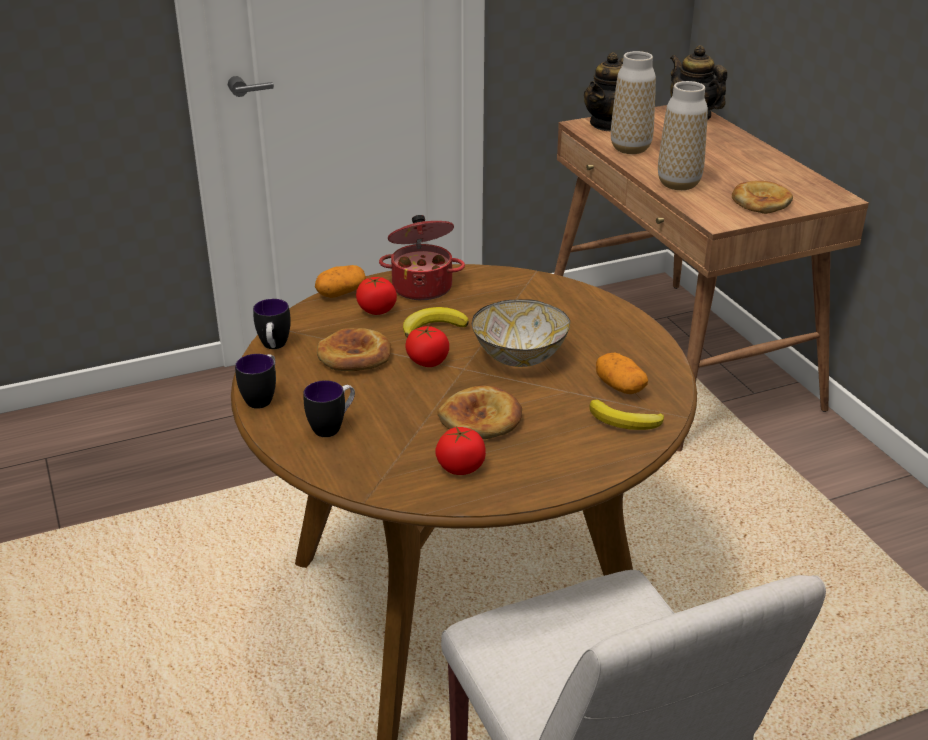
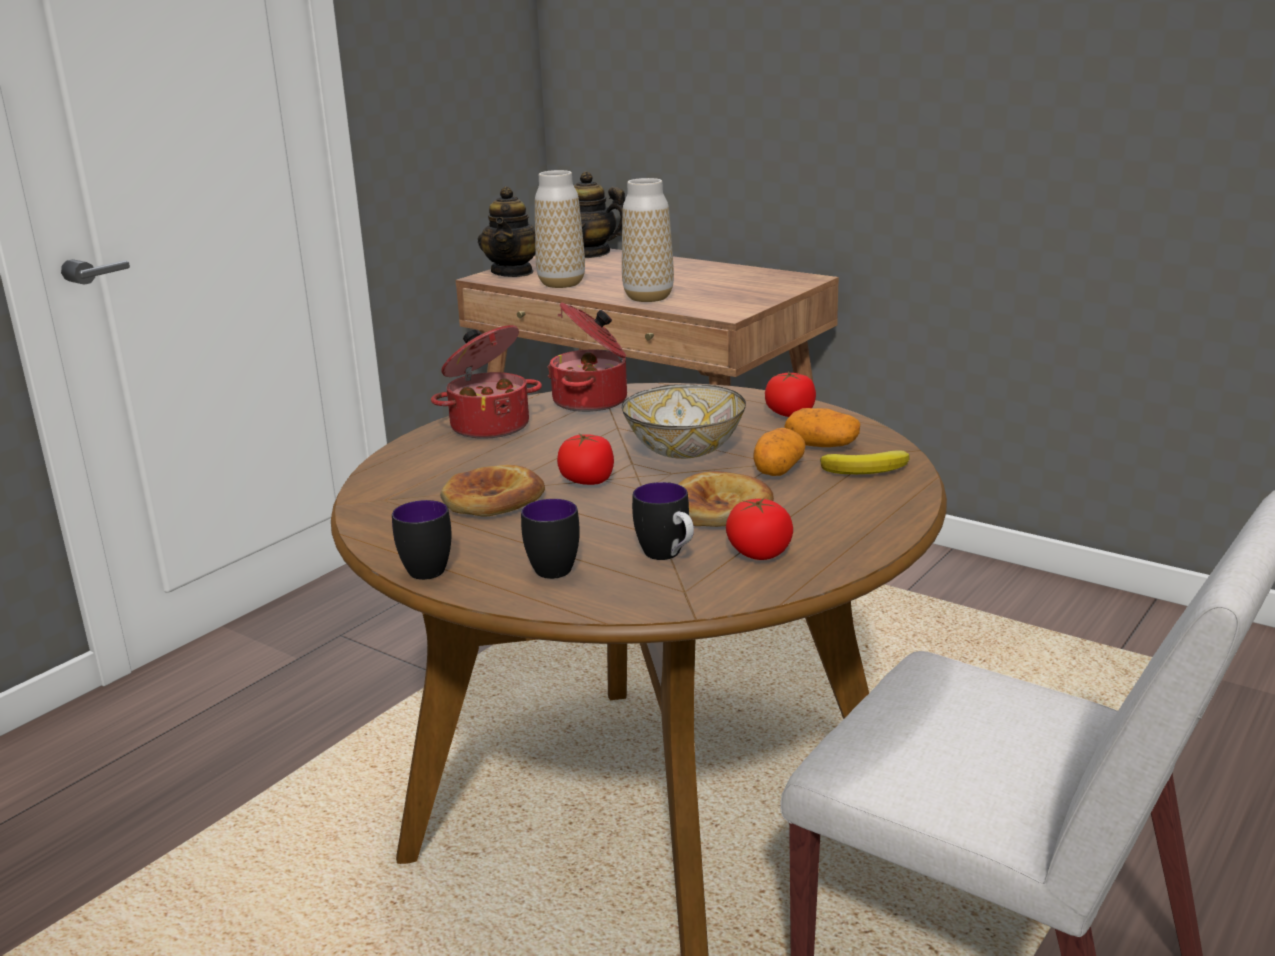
camera: 30 degrees left, 10 degrees down
mug [253,299,291,349] -> mug moved to [632,482,694,560]
potato [315,265,366,298] -> potato moved to [753,428,806,476]
tomato [356,277,397,315] -> tomato moved to [765,372,816,417]
banana [403,307,469,338] -> none
bread [732,181,793,214] -> none
none -> cooking pot [547,302,627,412]

